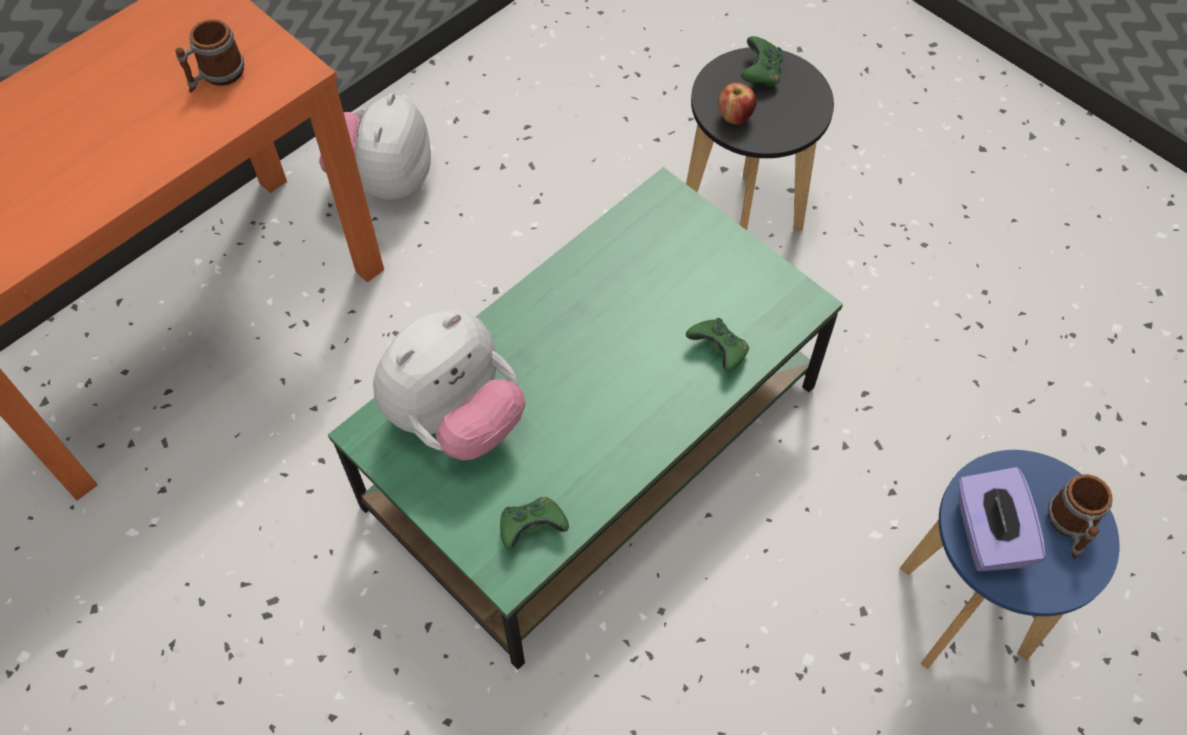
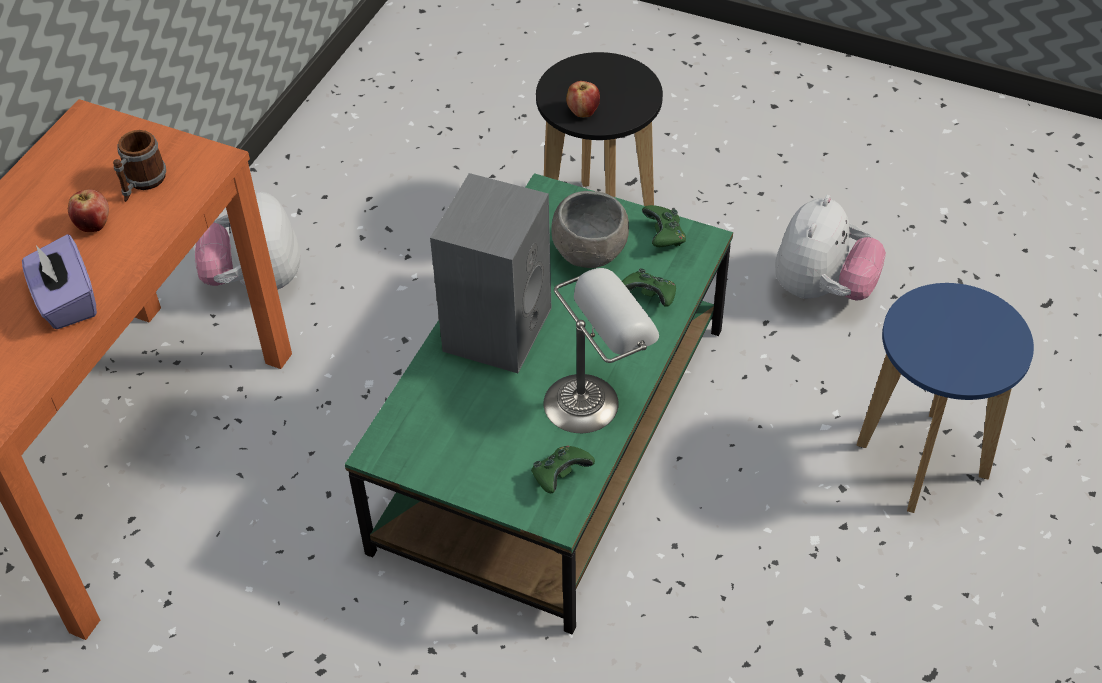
camera: 20 degrees left, 10 degrees down
plush toy [373,309,525,461] -> plush toy moved to [775,195,886,301]
green game controller [741,36,783,87] -> green game controller moved to [642,205,686,247]
purple tissue box [958,467,1045,571] -> purple tissue box moved to [22,234,97,329]
mug [1048,474,1113,560] -> none
none -> apple [68,189,109,232]
none -> grey speaker [430,173,551,373]
none -> white table lamp [543,268,659,433]
none -> grey bowl [552,191,629,268]

